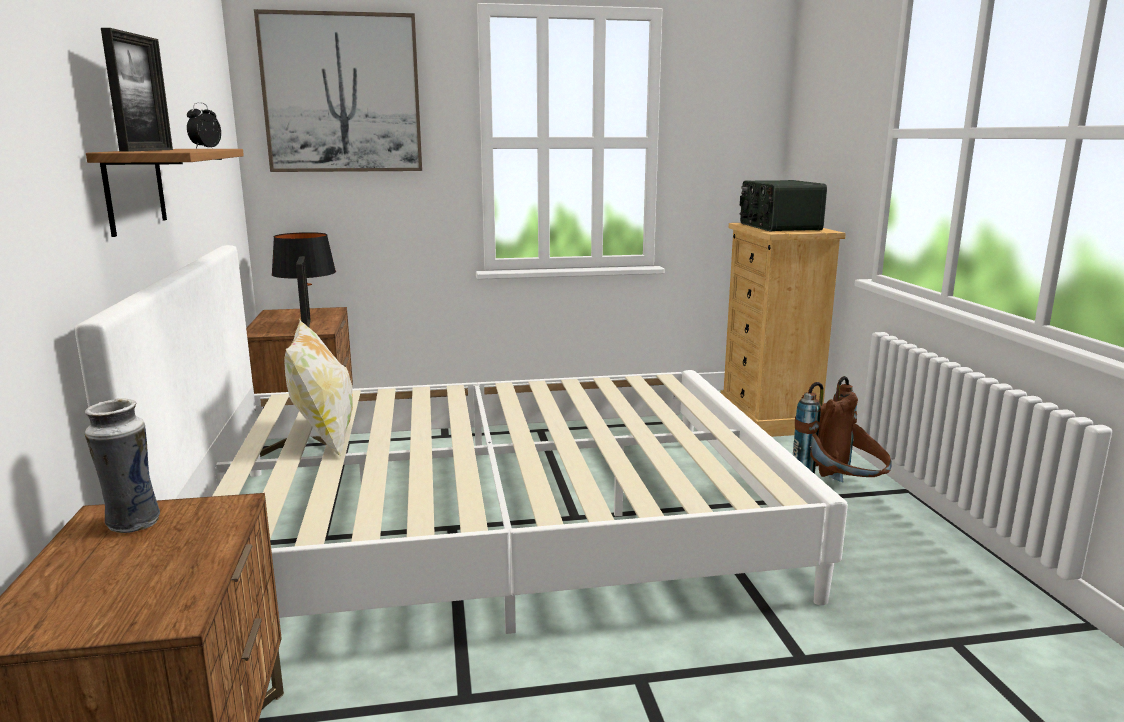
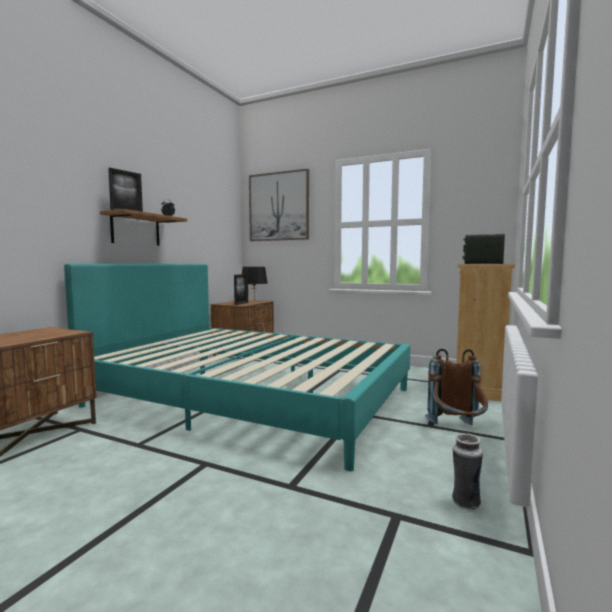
camera: 35 degrees right, 10 degrees down
white bed [75,245,848,634] -> turquoise bed [64,263,411,471]
vase [85,398,160,533] -> vase moved to [452,433,483,510]
pillow [284,320,353,458] -> none

